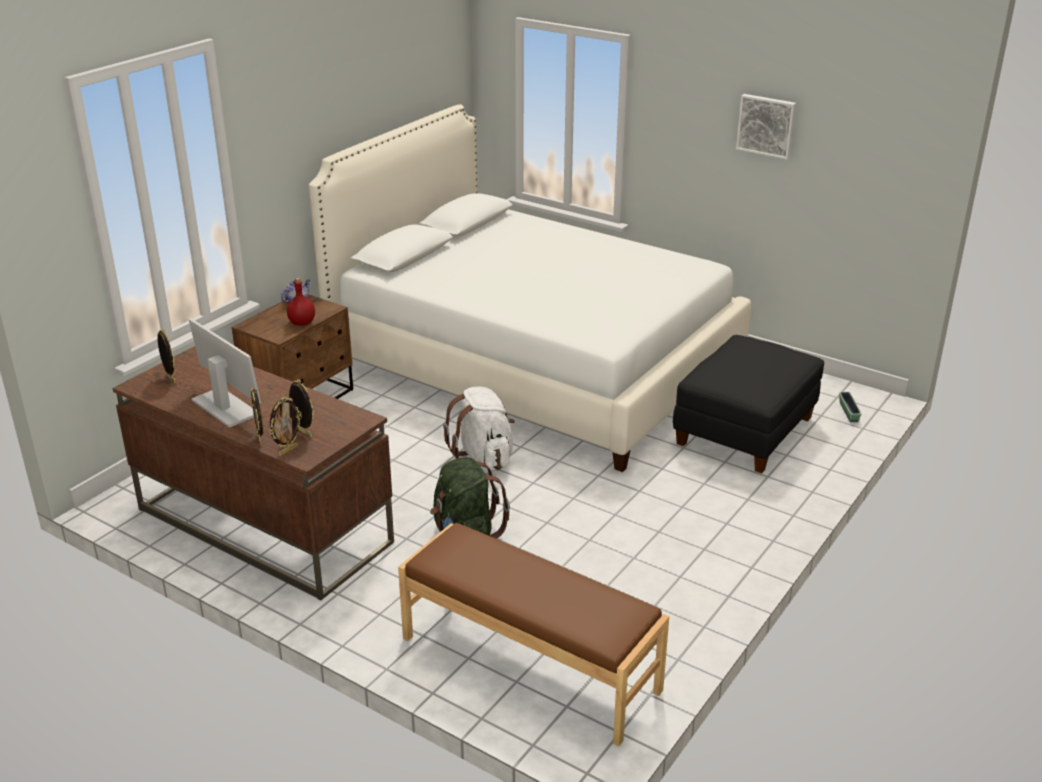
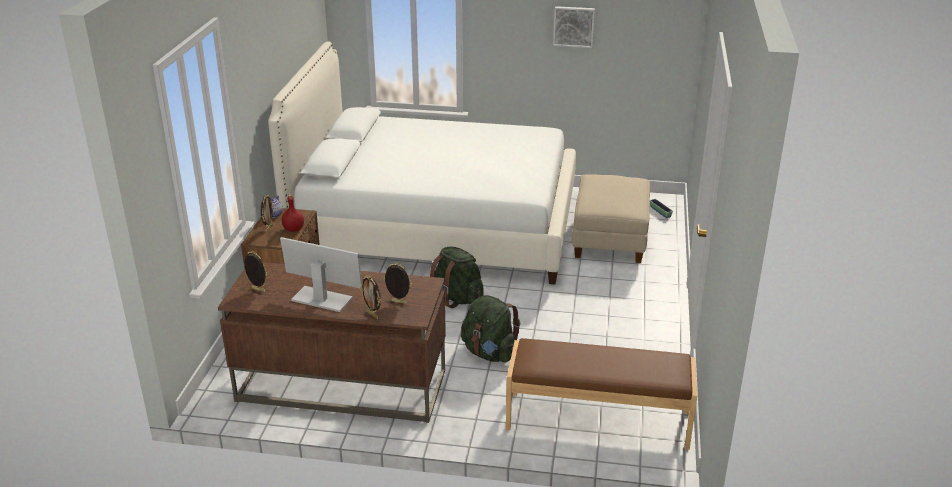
camera: 25 degrees left, 0 degrees up
picture frame [269,397,302,456] -> picture frame moved to [261,194,273,232]
white backpack [443,387,515,471] -> green backpack [430,247,484,308]
black ottoman [673,335,824,473] -> beige ottoman [572,174,650,263]

